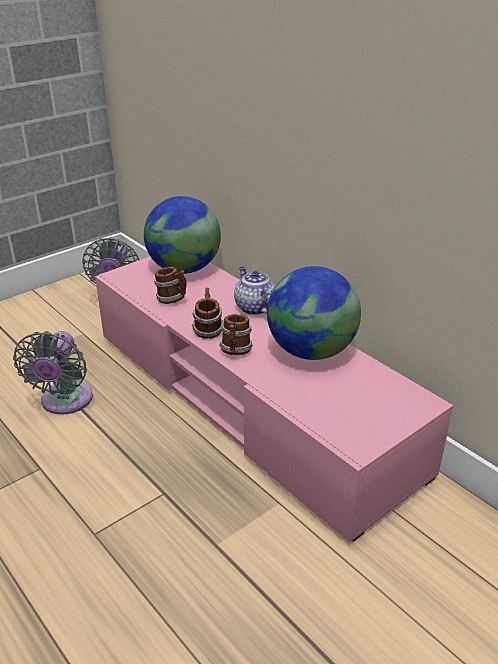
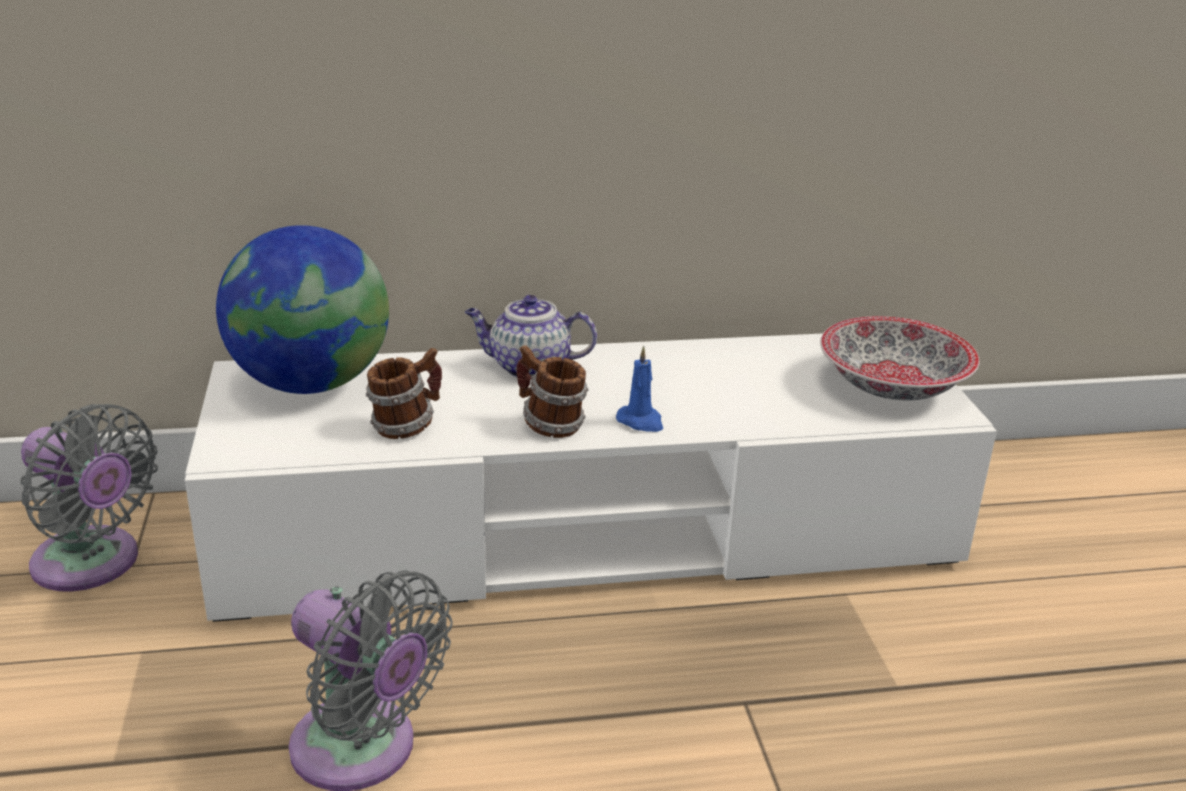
camera: 60 degrees left, 5 degrees down
pink tv stand [95,257,453,542] -> white tv stand [185,333,997,622]
mug [219,314,253,355] -> blue candle [616,346,663,432]
globe [267,266,361,360] -> none
none -> bowl [820,316,980,400]

